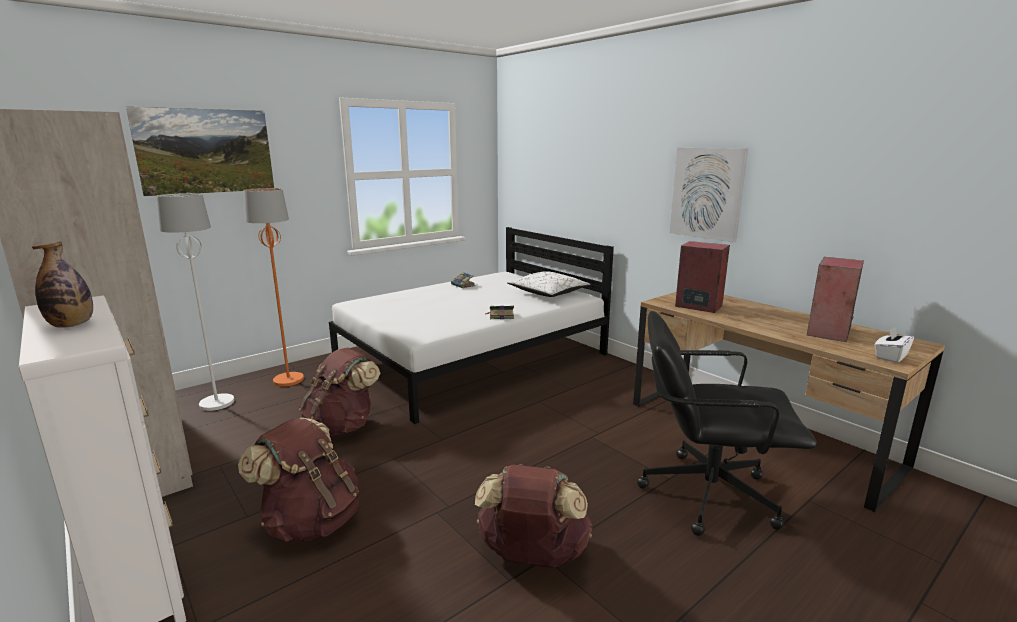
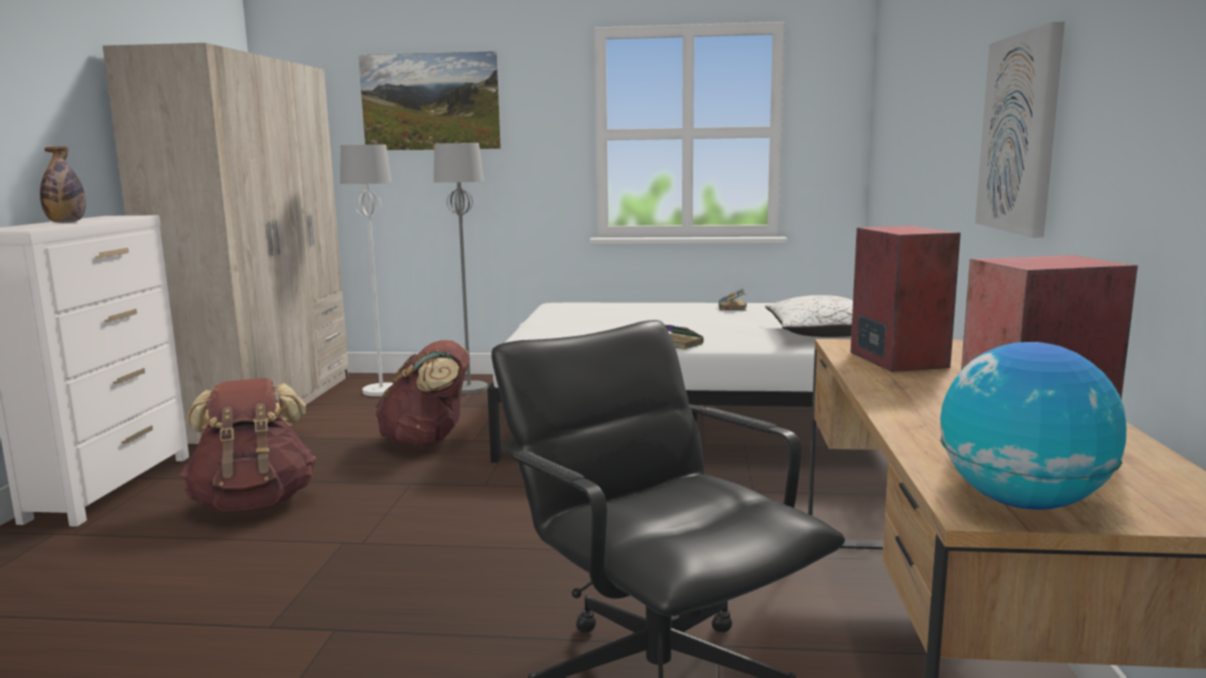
camera: 45 degrees right, 5 degrees down
orange floor lamp [244,188,304,387] -> grey floor lamp [434,143,488,394]
brown backpack [475,464,593,568] -> none
white tissue box [874,326,914,363] -> globe [940,342,1126,510]

